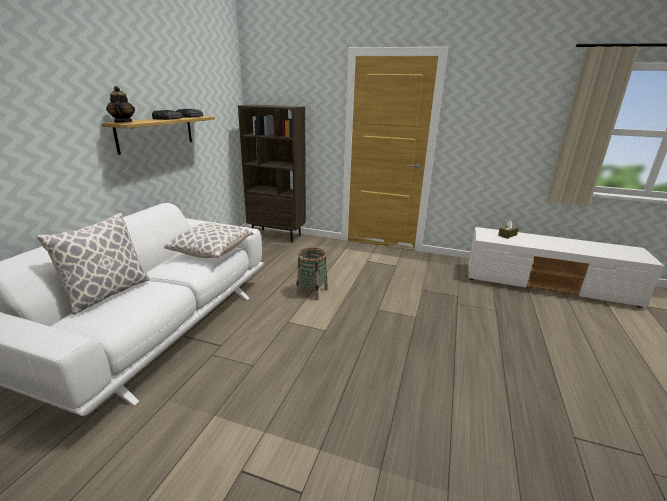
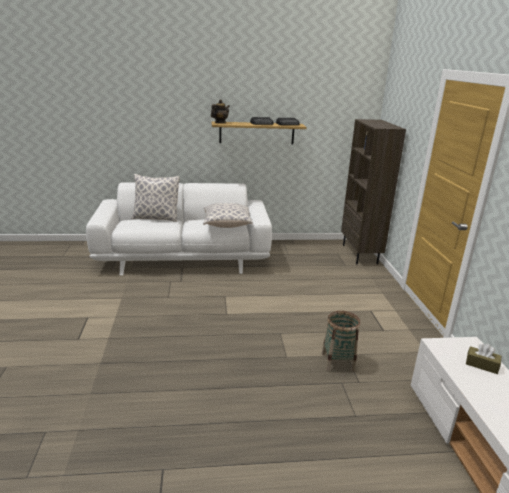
camera: 65 degrees right, 0 degrees up
basket [296,248,328,300] -> basket moved to [322,311,360,372]

